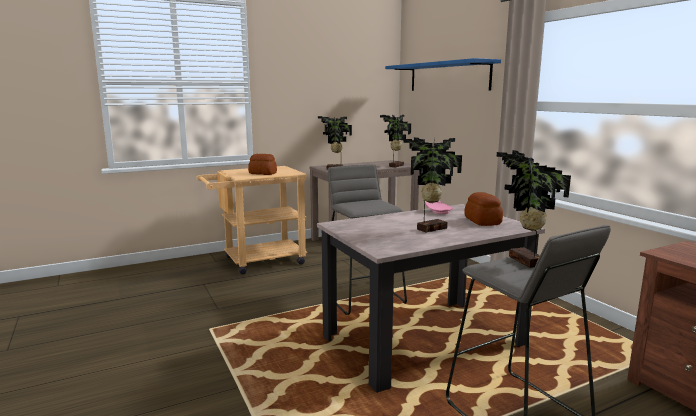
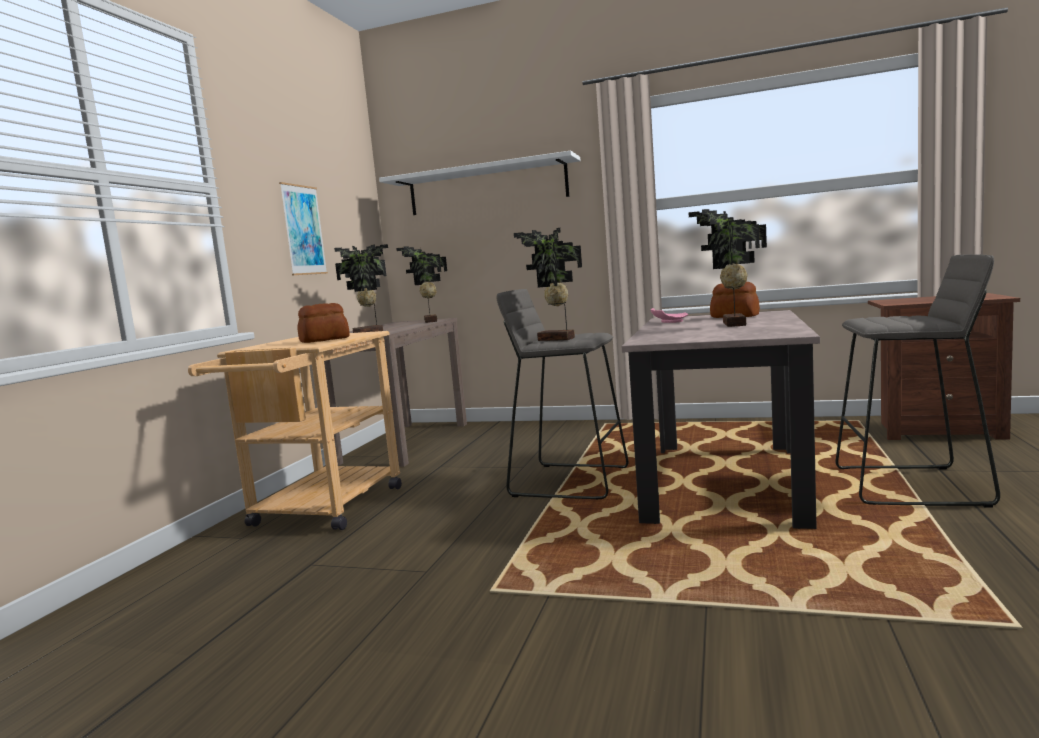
camera: 45 degrees left, 5 degrees down
blue shelf [385,58,501,91] -> white shelf [379,151,581,215]
potted plant [497,150,571,268] -> potted plant moved to [514,228,582,341]
none -> picture [279,182,328,275]

